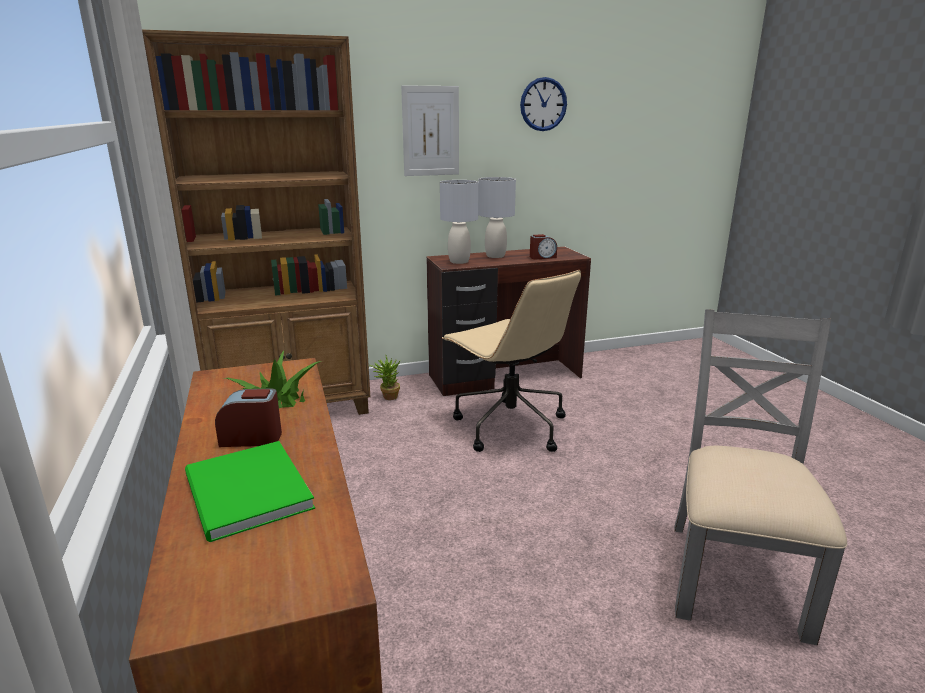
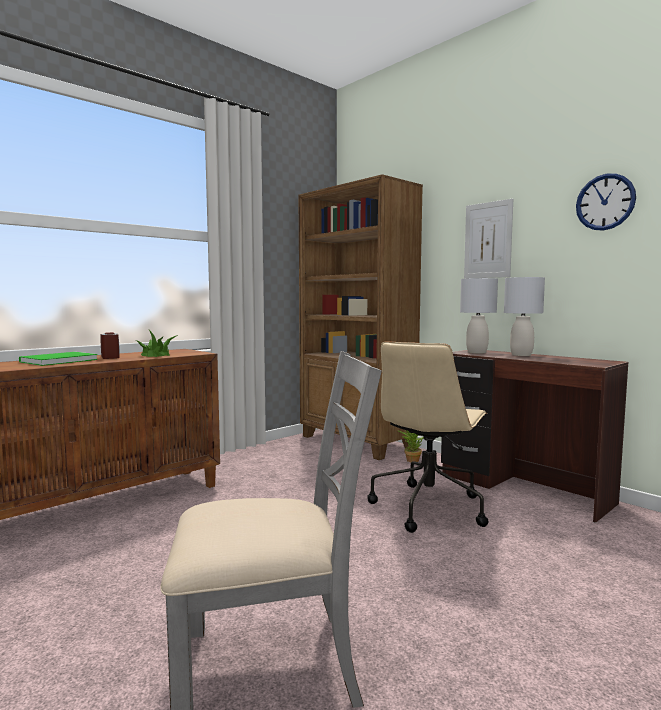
camera: 65 degrees right, 15 degrees down
alarm clock [530,234,557,259] -> none

